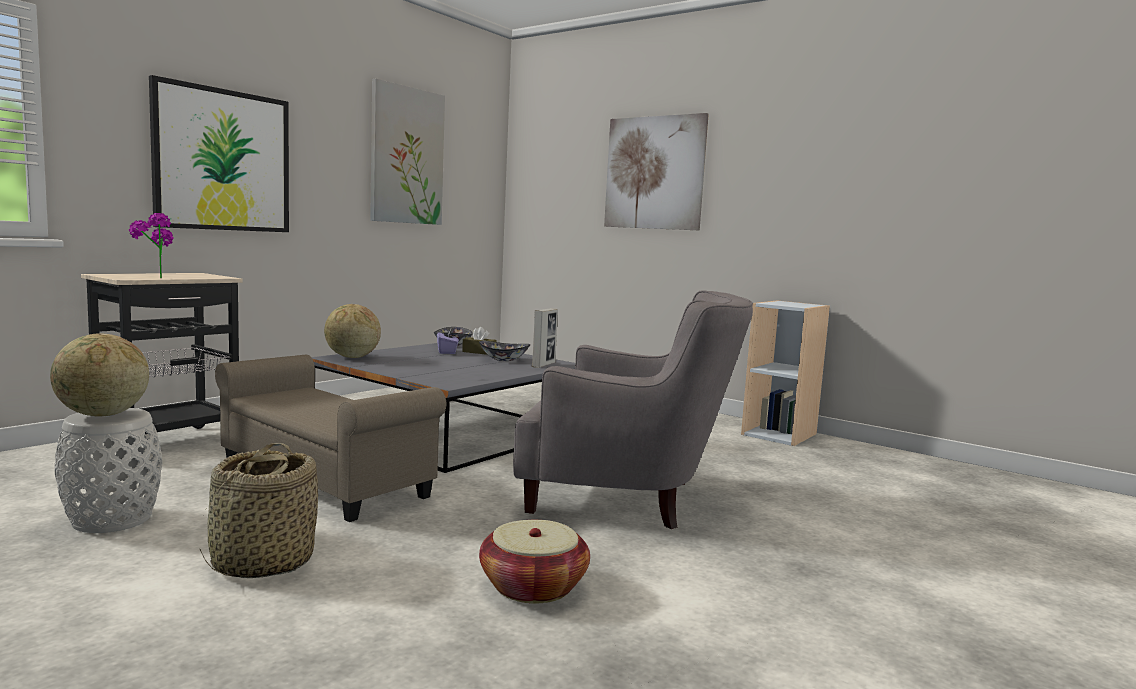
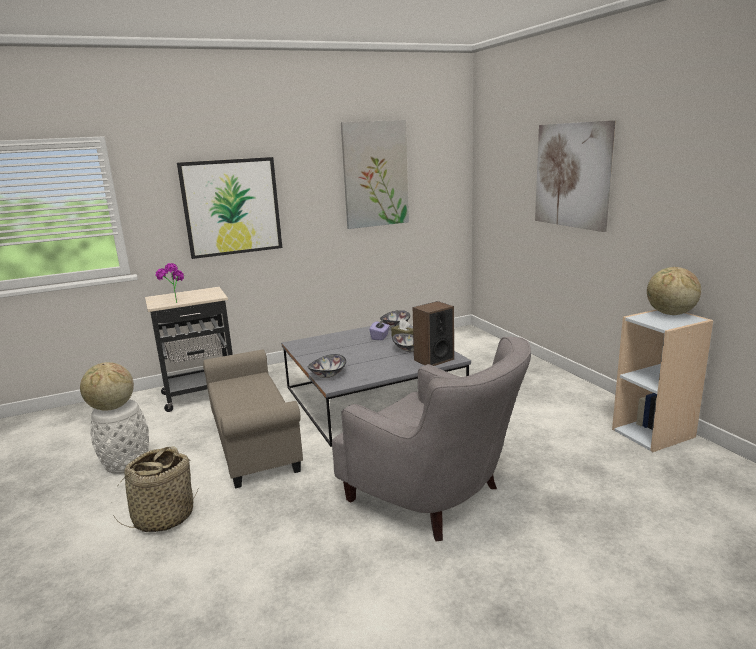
camera: 30 degrees right, 10 degrees up
globe [324,304,381,358] -> globe moved to [647,267,701,315]
basket [479,520,590,604] -> none
picture frame [532,308,558,368] -> speaker [413,301,454,366]
none -> bowl [308,354,346,378]

